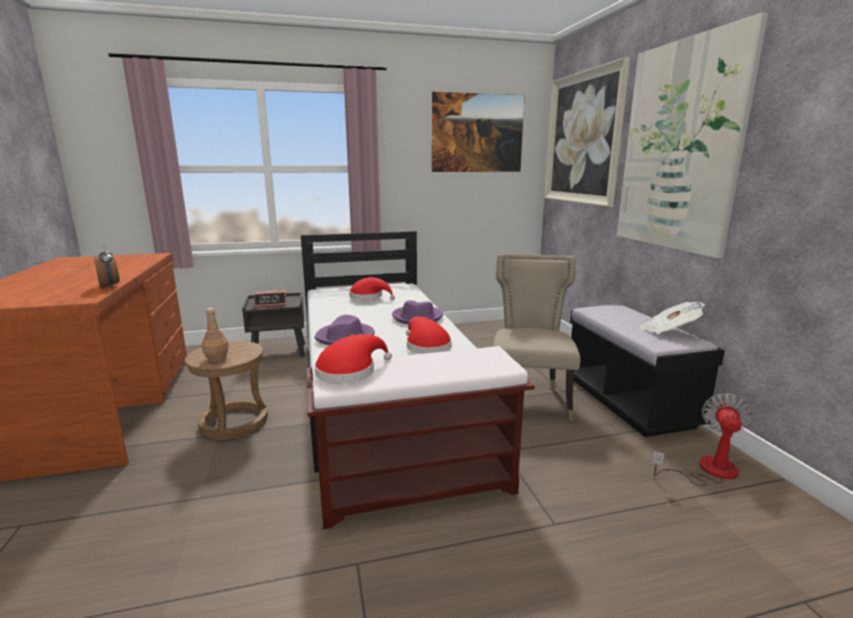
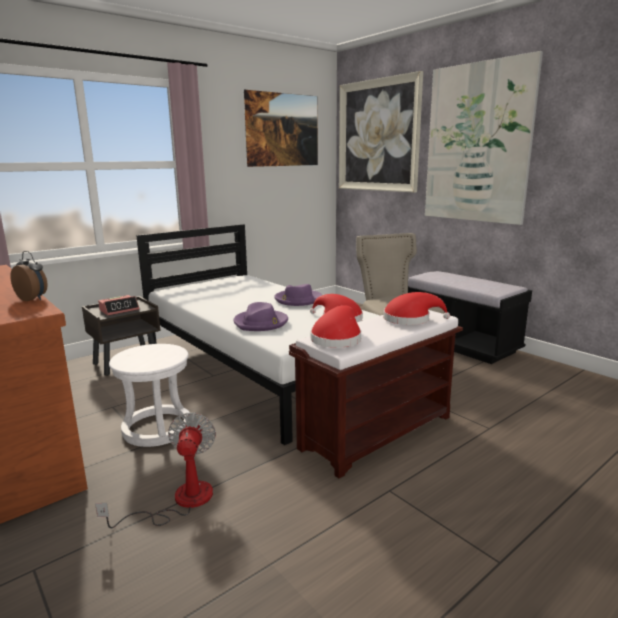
camera: 25 degrees left, 0 degrees up
brown stool [185,341,268,440] -> white stool [109,344,190,447]
brown bottle [202,308,229,362] -> none
red hat [349,277,395,300] -> red hat moved to [383,292,450,325]
newspaper [640,302,705,334] -> none
fan [652,393,752,486] -> fan moved to [95,412,216,528]

